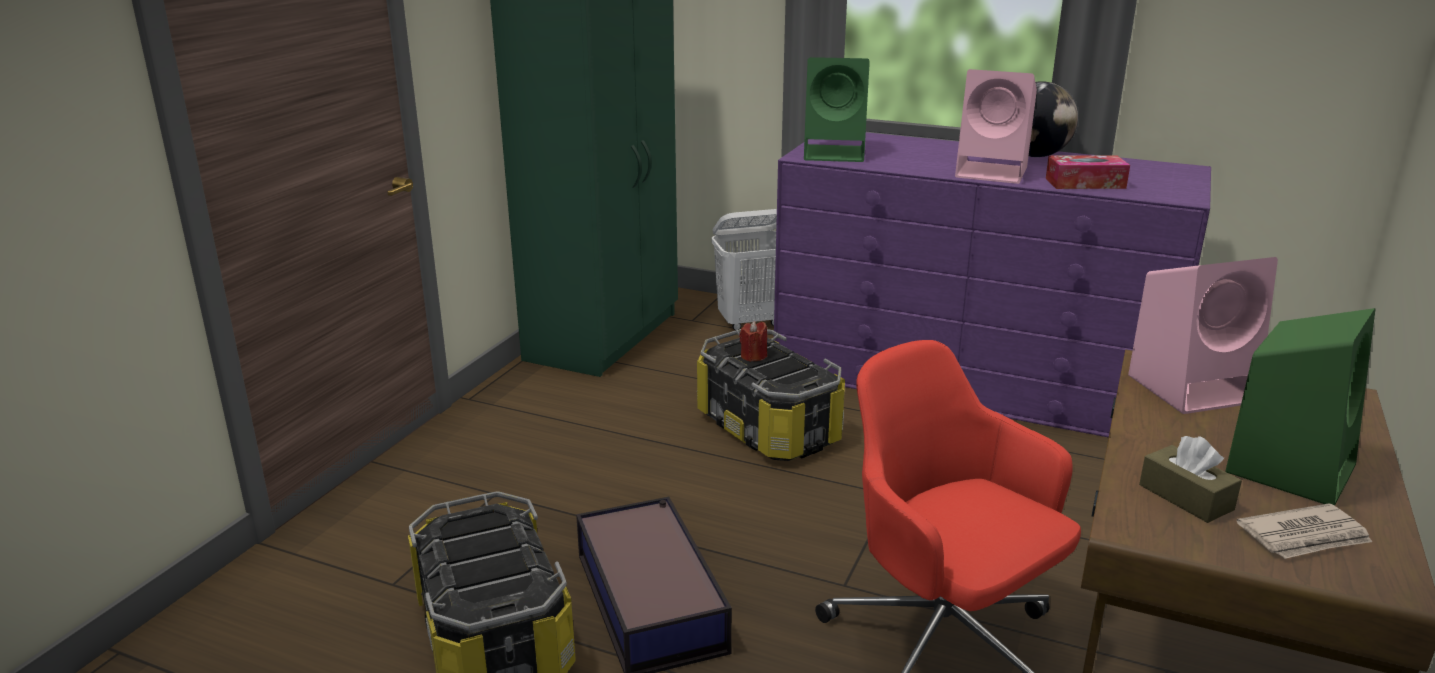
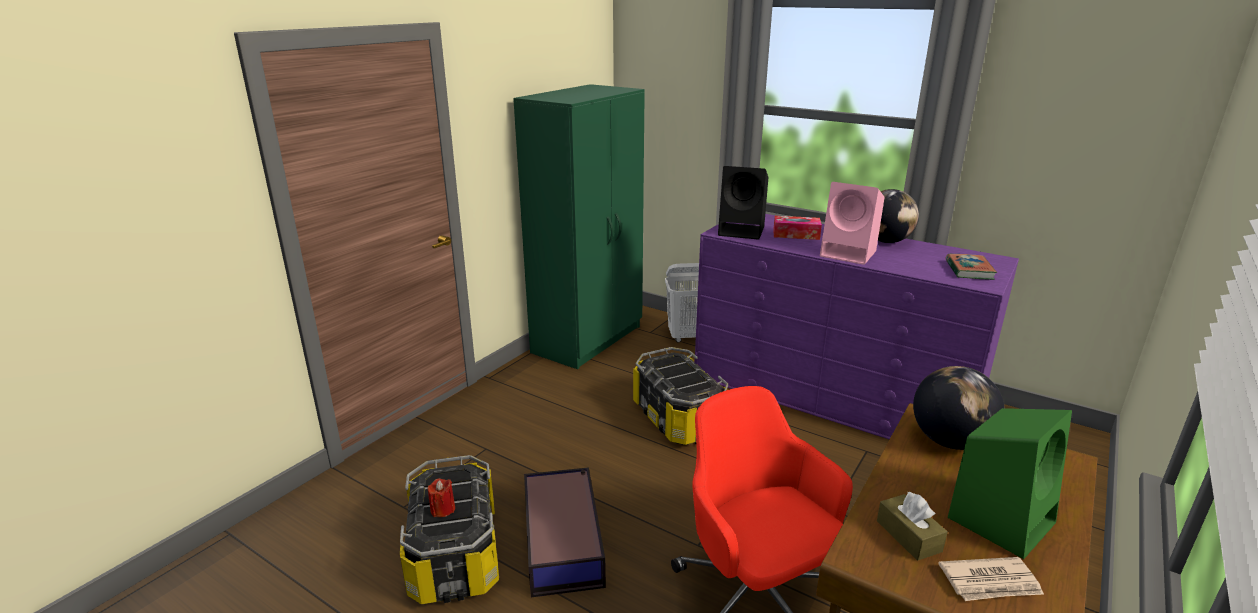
camera: 10 degrees right, 0 degrees up
red candle [739,321,767,362] -> red candle moved to [428,478,455,517]
green speaker [804,57,870,162] -> black speaker [718,166,768,240]
tissue box [1046,155,1130,189] -> tissue box moved to [773,216,822,240]
pink speaker [1128,257,1278,414] -> globe [913,366,1005,450]
none -> book [945,254,997,280]

